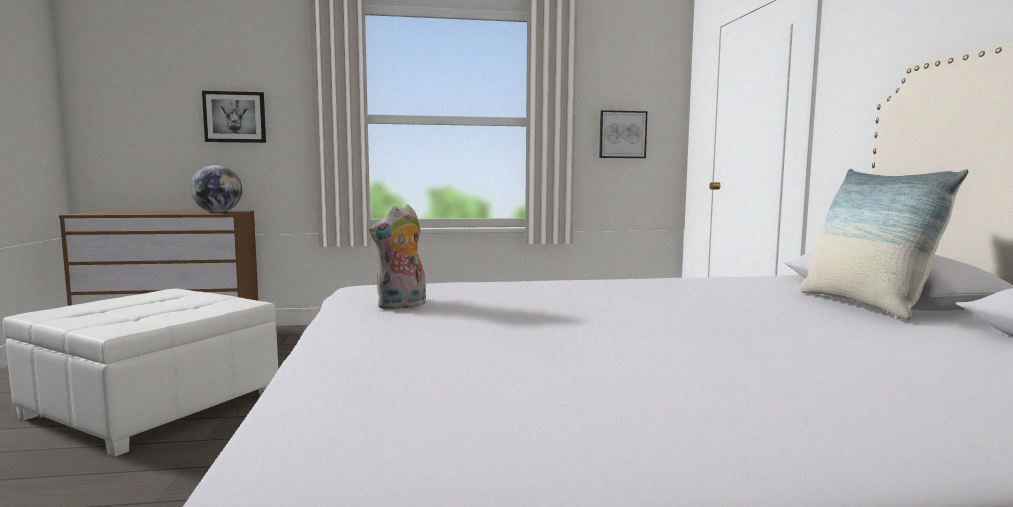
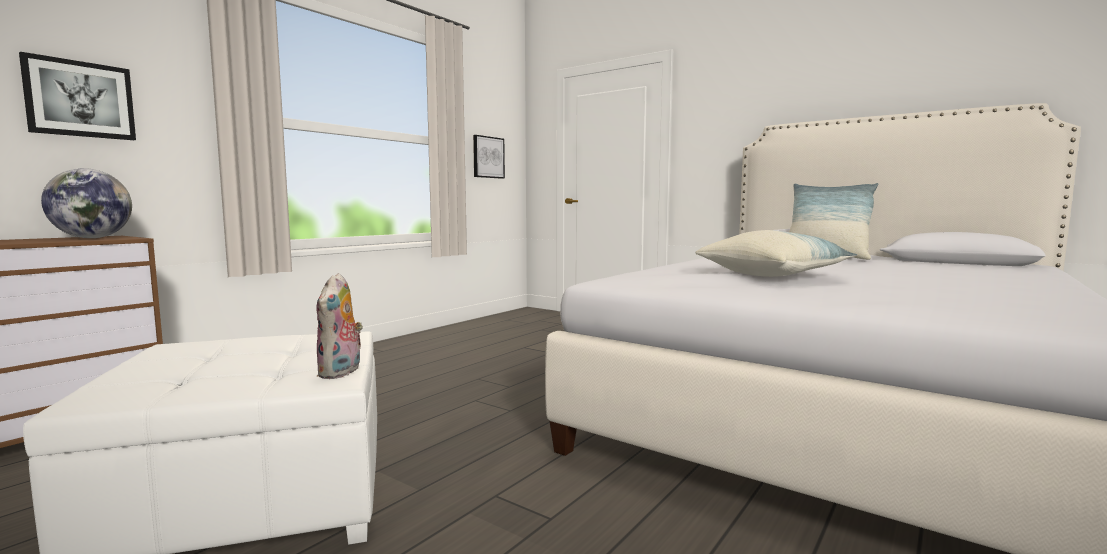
camera: 45 degrees left, 0 degrees up
plush toy [370,204,426,310] -> plush toy moved to [317,273,363,379]
none -> pillow [695,230,857,277]

